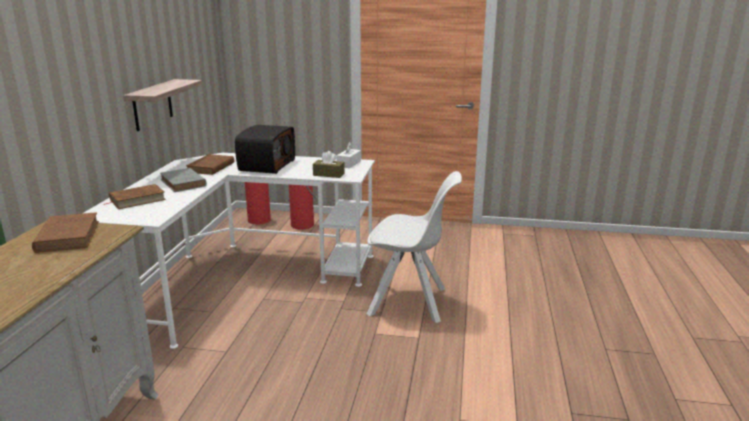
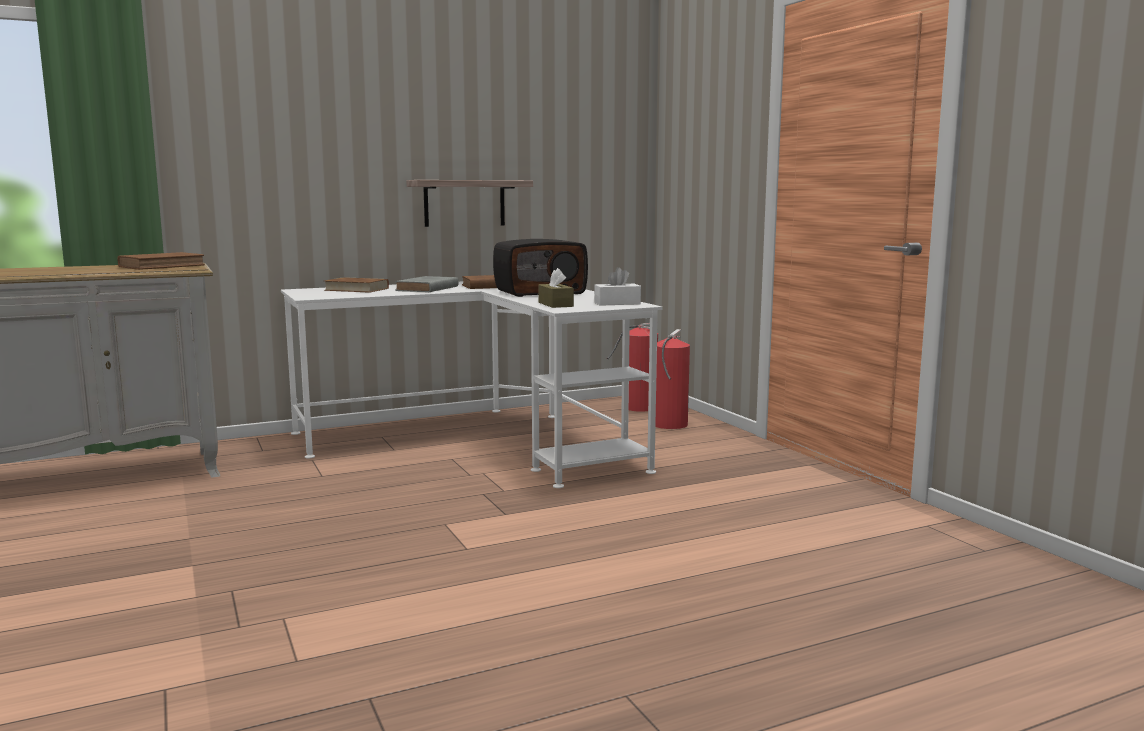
camera: 55 degrees right, 10 degrees down
white chair [367,171,462,323] -> none

